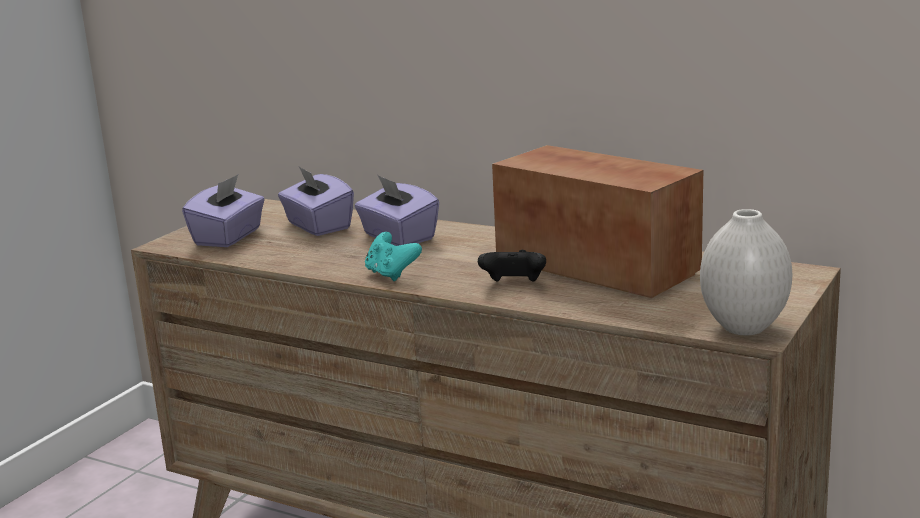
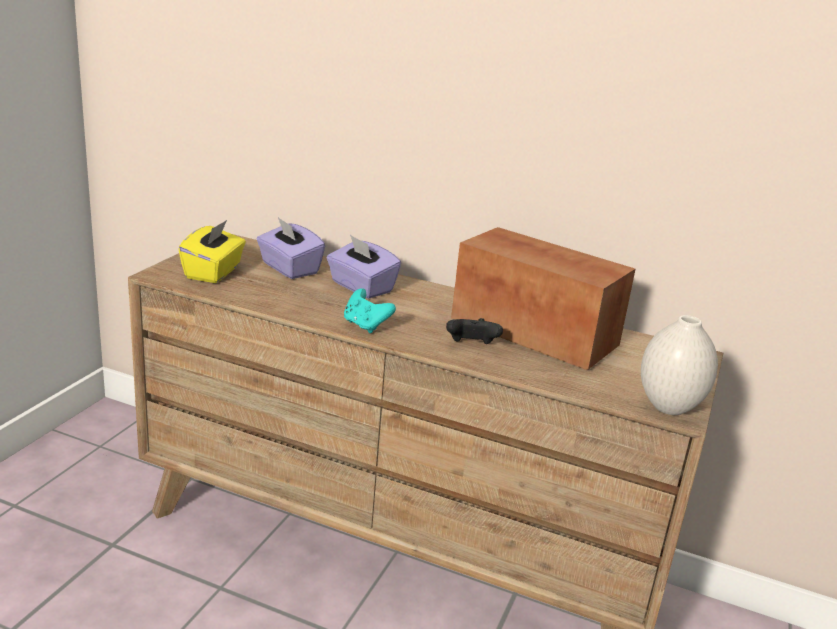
camera: 10 degrees left, 5 degrees up
purple tissue box [182,174,265,247] -> yellow tissue box [178,220,246,283]

